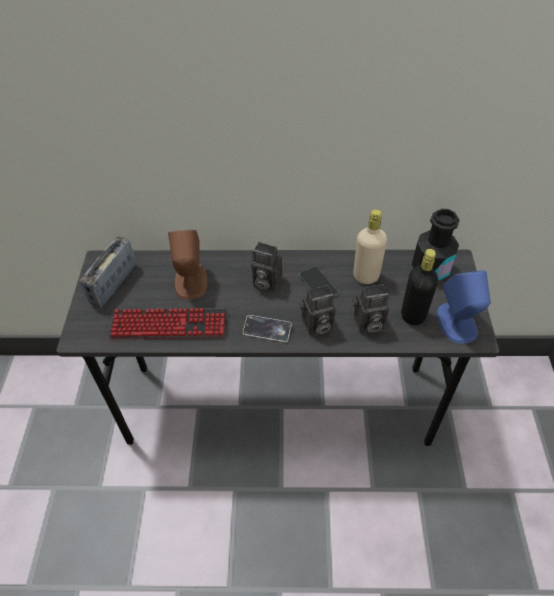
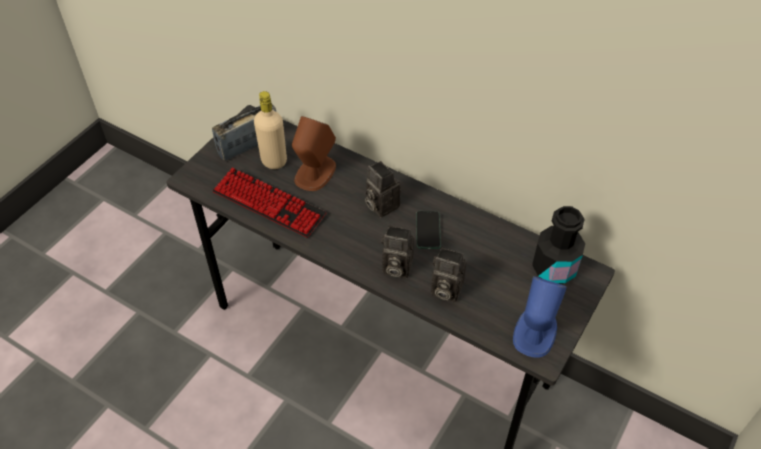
camera: 30 degrees right, 0 degrees up
phone [243,315,292,342] -> none
beige bottle [353,209,387,284] -> beige bottle moved to [254,91,287,169]
black bottle [401,249,438,325] -> none

